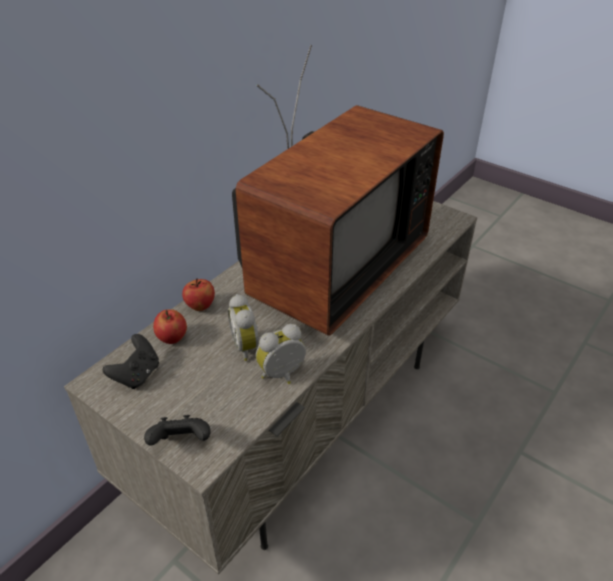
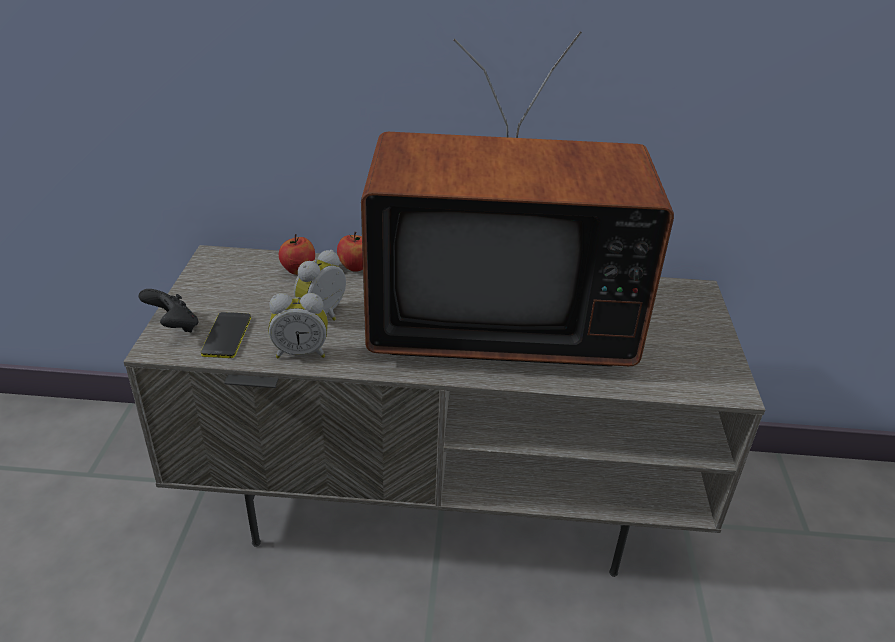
camera: 55 degrees right, 5 degrees down
black game controller [103,334,159,389] -> none
alarm clock [256,324,306,384] -> alarm clock turned 150 degrees clockwise [269,293,328,358]
none -> phone [201,312,251,358]

